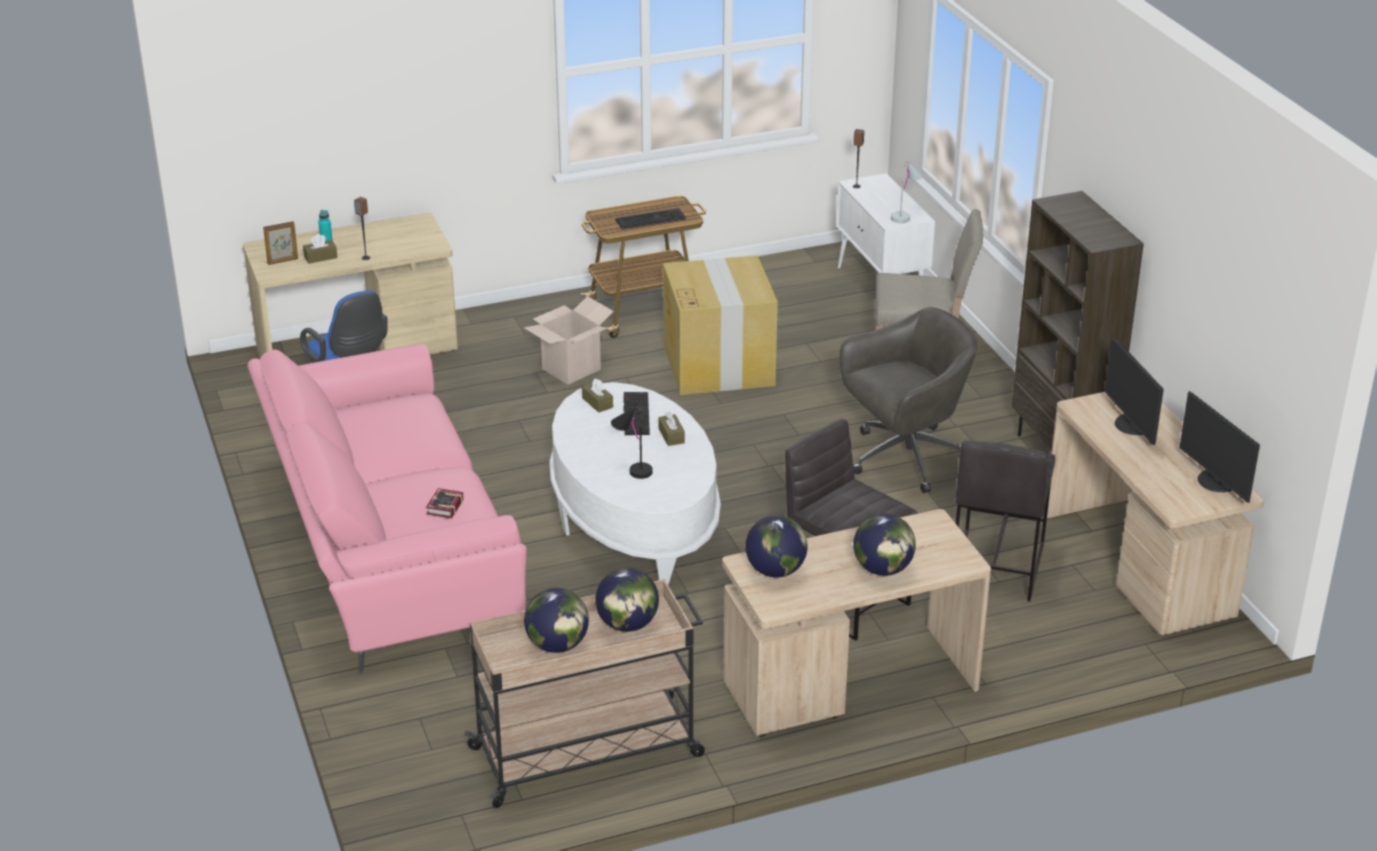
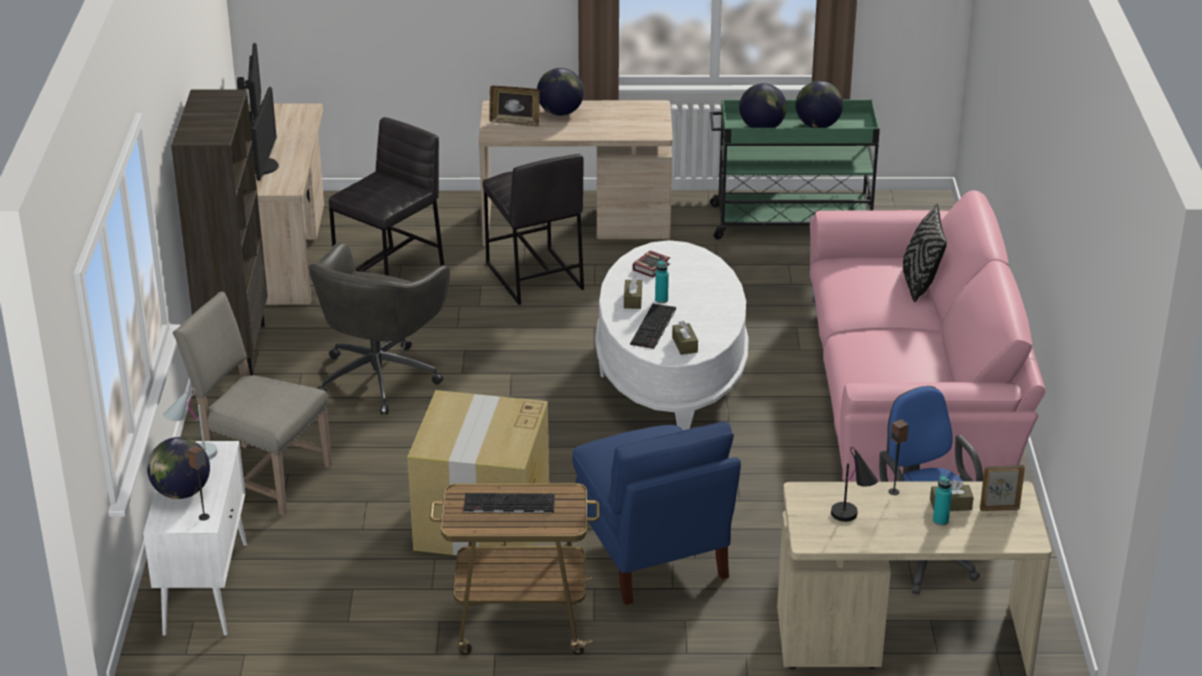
camera: 160 degrees left, 0 degrees up
book [426,488,464,519] -> book moved to [633,250,670,277]
beige cart [464,579,705,808] -> green cart [710,99,880,240]
cardboard box [524,296,614,385] -> blue armchair [572,421,741,605]
black table lamp [611,408,653,479] -> black table lamp moved to [831,447,878,522]
globe [745,515,808,578] -> globe moved to [147,437,210,499]
grey office chair [840,307,977,493] -> grey office chair turned 60 degrees counterclockwise [308,243,450,415]
none -> picture frame [489,86,540,127]
none -> turquoise bottle [655,260,669,303]
none -> black pillow [903,203,947,302]

